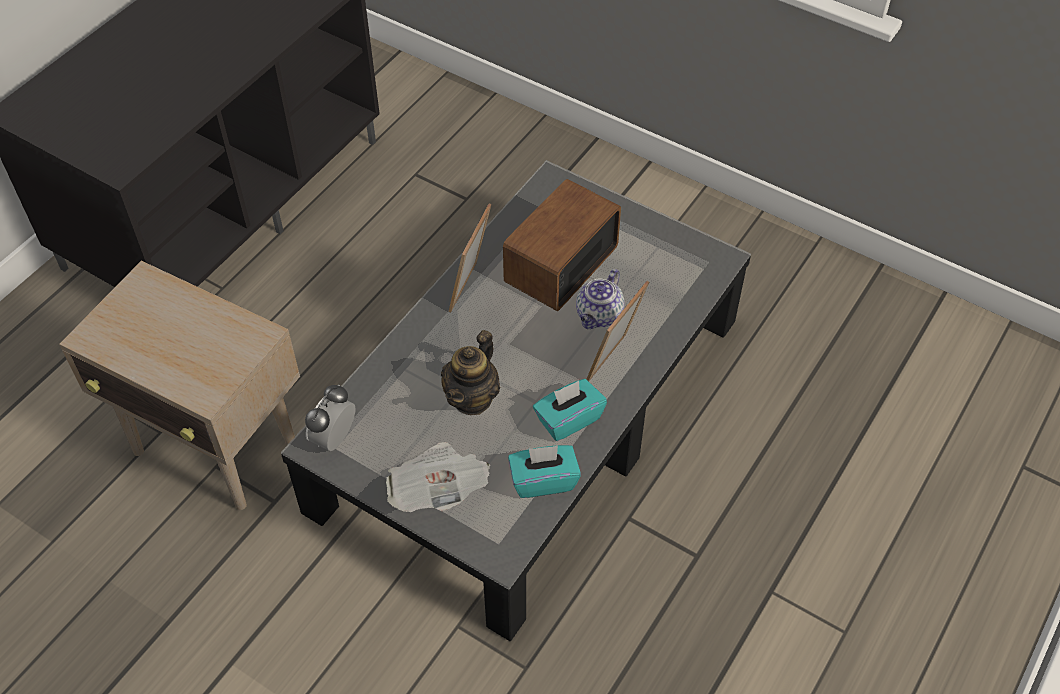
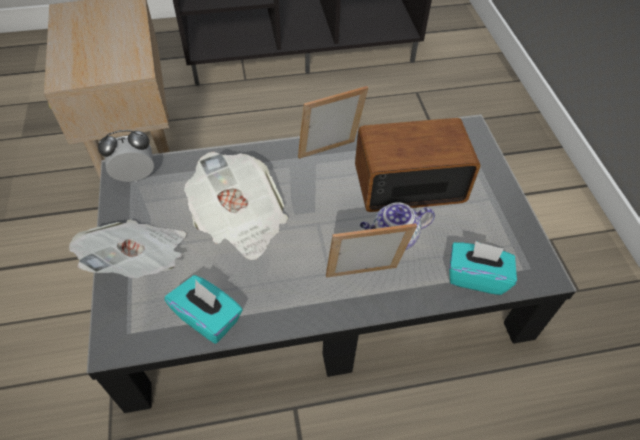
camera: 45 degrees right, 0 degrees up
teapot [441,330,500,415] -> newspaper [184,152,288,260]
turquoise tissue box [533,379,607,441] -> turquoise tissue box moved to [449,241,517,295]

